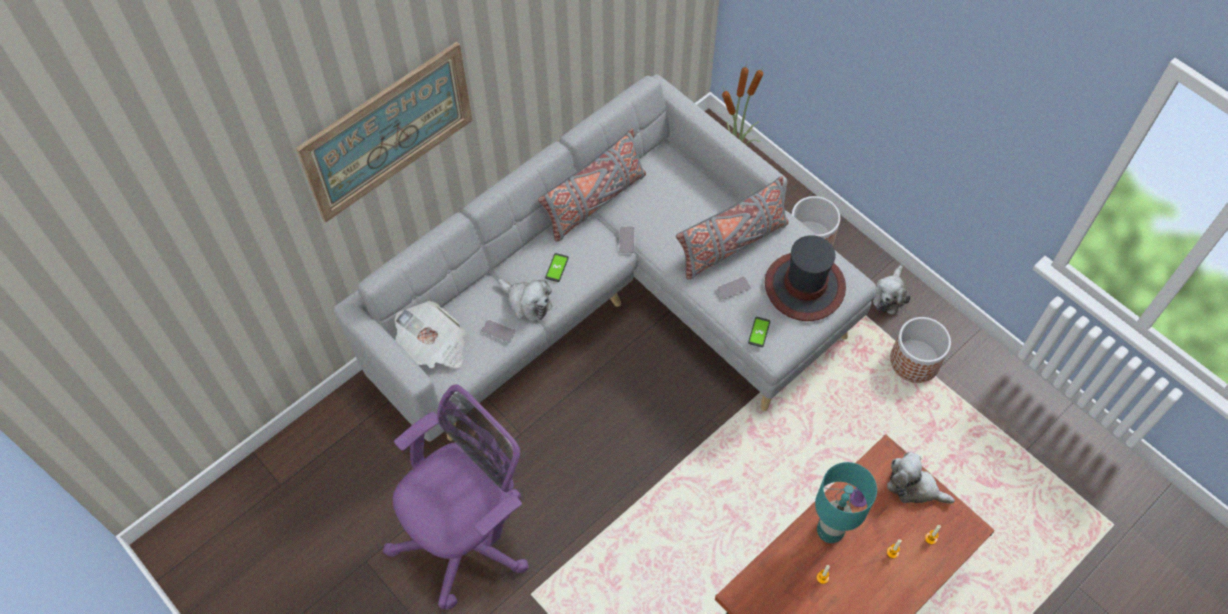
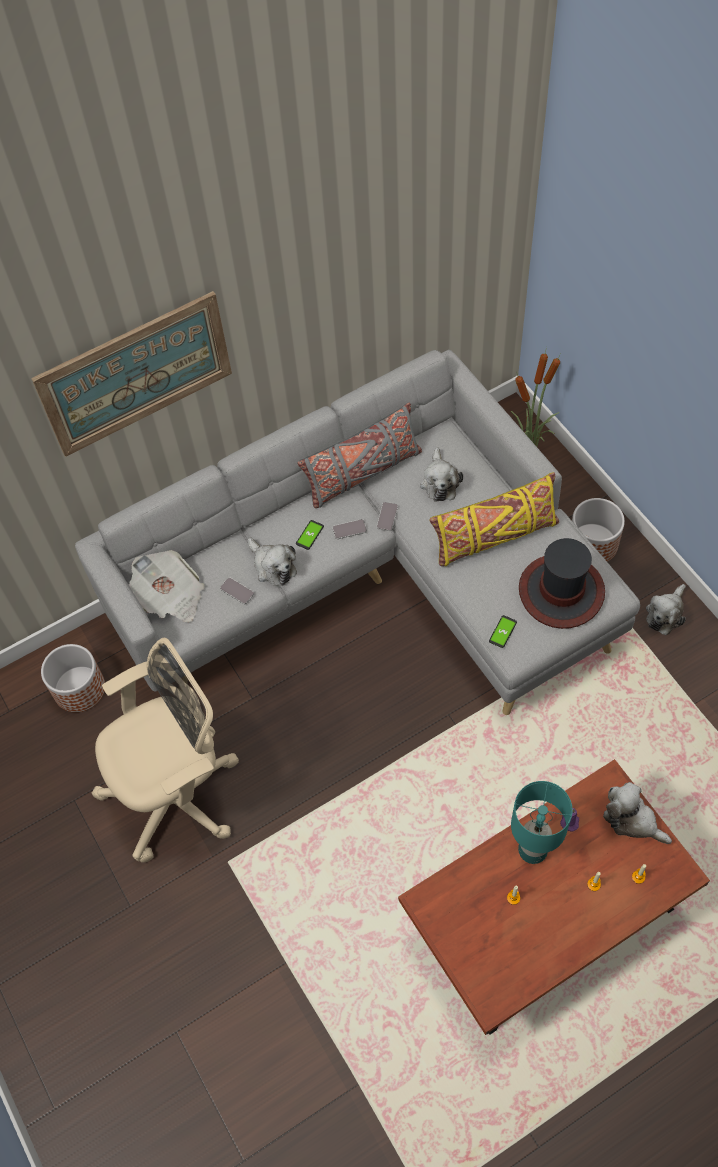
camera: 15 degrees right, 0 degrees up
purple office chair [383,385,529,610] -> beige office chair [92,638,239,862]
grey pillow [676,176,789,279] -> yellow pillow [429,472,559,566]
phone [717,276,751,299] -> phone moved to [333,519,367,539]
planter [890,317,951,383] -> planter moved to [41,644,105,712]
none -> plush toy [420,447,463,502]

